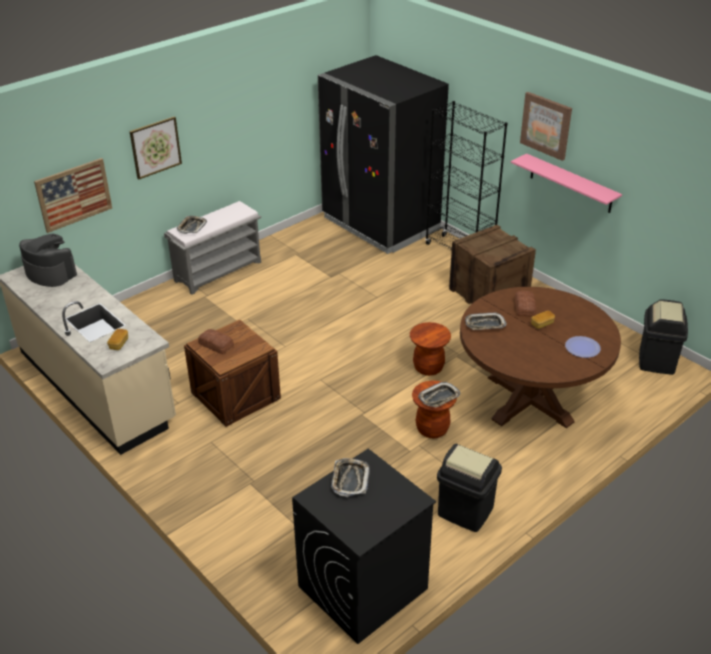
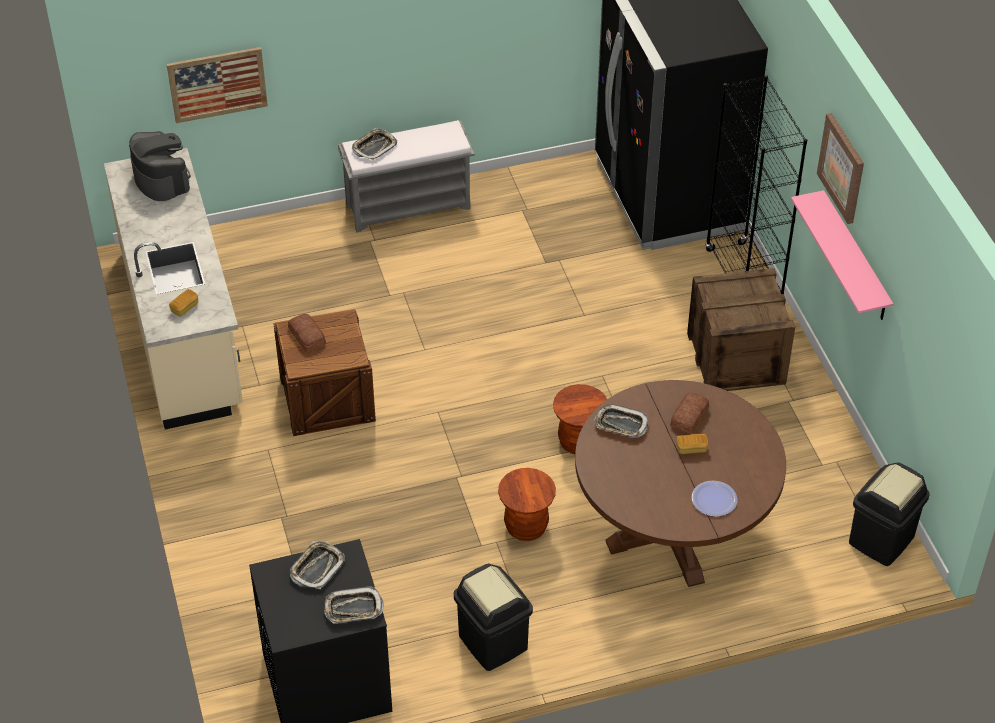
camera: 25 degrees right, 10 degrees up
picture [129,117,182,179] -> none
tray [418,382,461,407] -> tray moved to [324,587,384,624]

